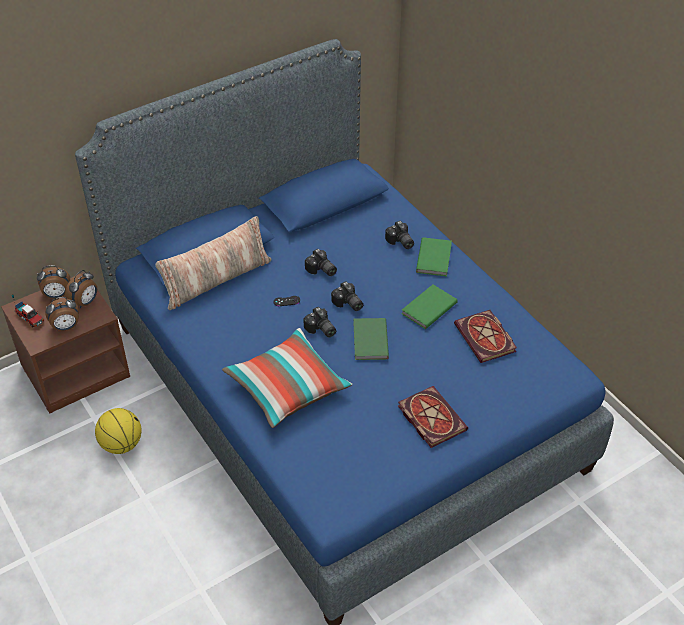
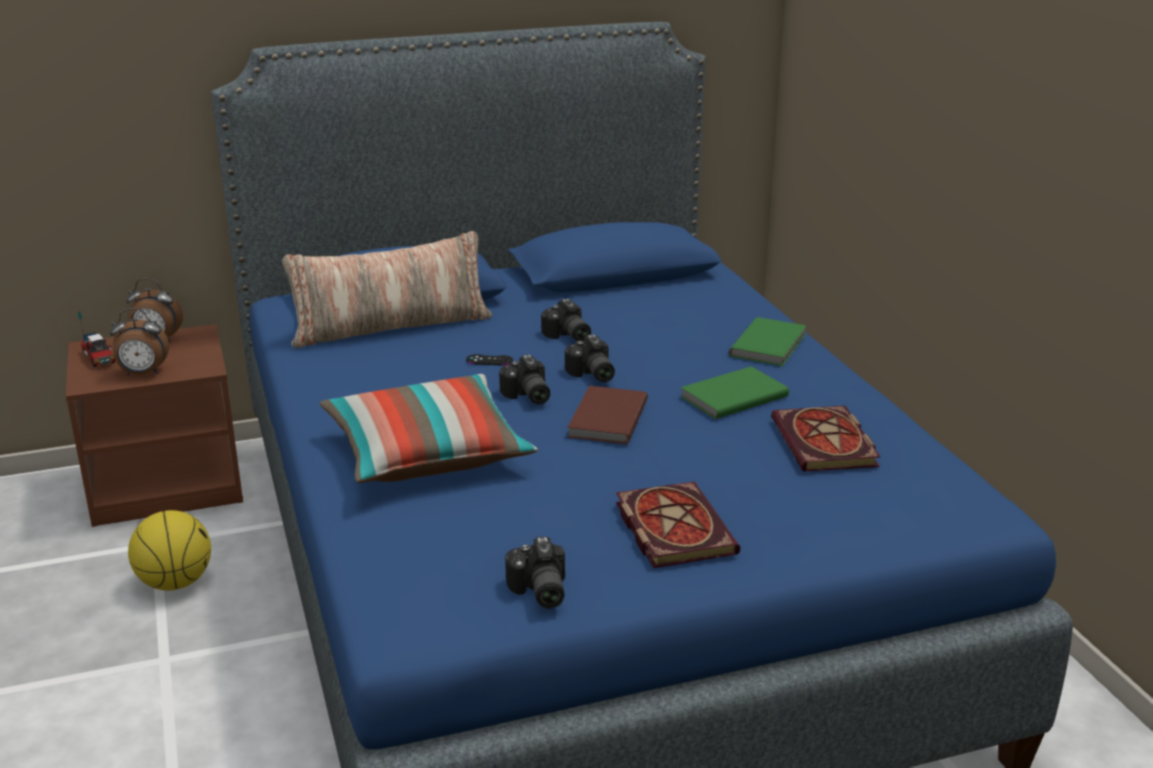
camera: 15 degrees right, 20 degrees down
alarm clock [65,270,97,308] -> none
green book [353,318,389,360] -> brown book [567,386,648,444]
camera [385,221,414,249] -> camera moved to [505,536,565,609]

